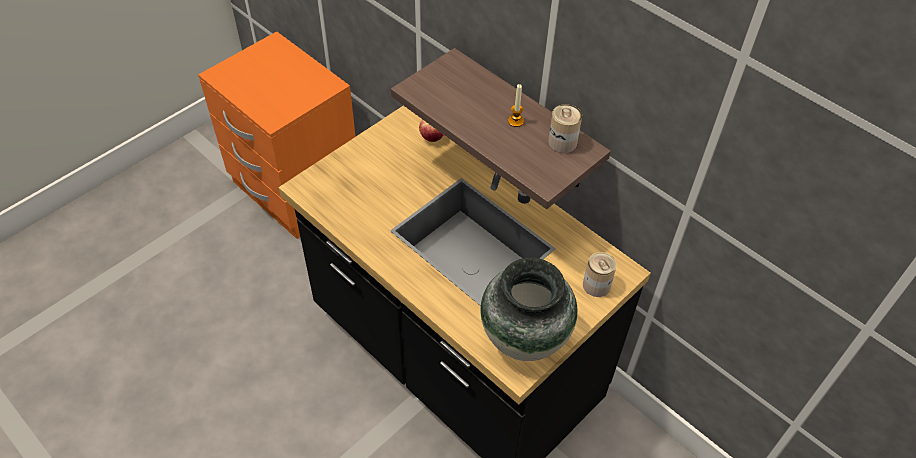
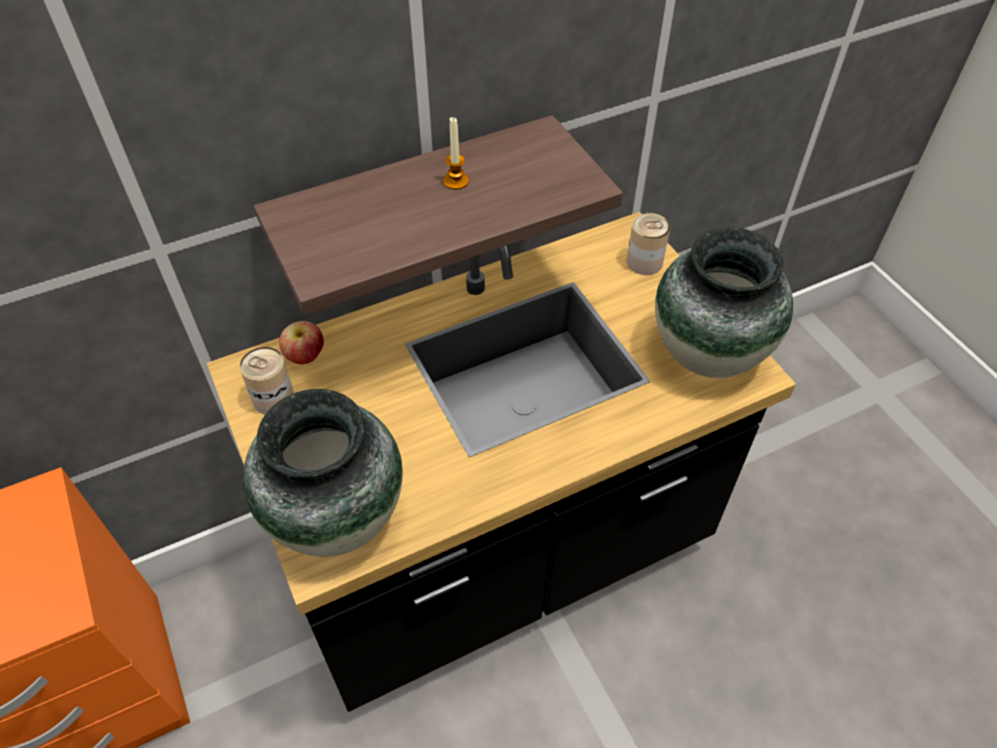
camera: 70 degrees left, 0 degrees up
can [548,104,582,153] -> can moved to [240,347,294,414]
none -> vase [243,389,403,557]

